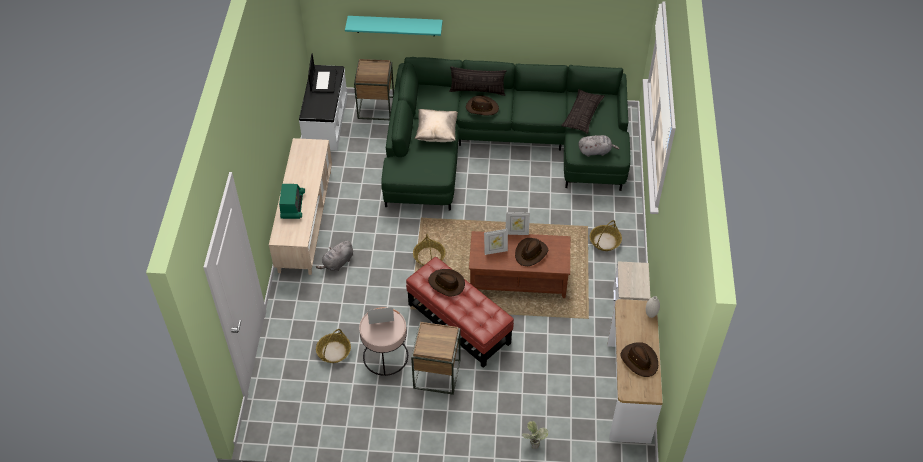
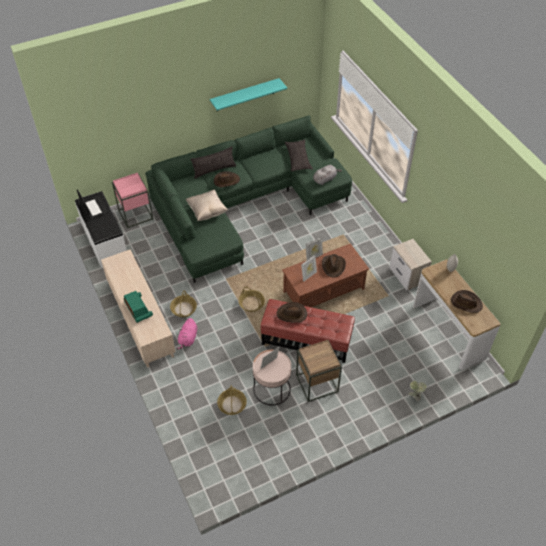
camera: 30 degrees left, 0 degrees up
grey plush toy [316,240,353,271] -> pink plush toy [176,318,197,350]
turquoise shelf [345,16,443,36] -> turquoise shelf moved to [210,78,287,111]
brown side table [354,59,394,120] -> pink side table [112,173,153,228]
basket [590,220,622,251] -> basket moved to [170,290,197,317]

